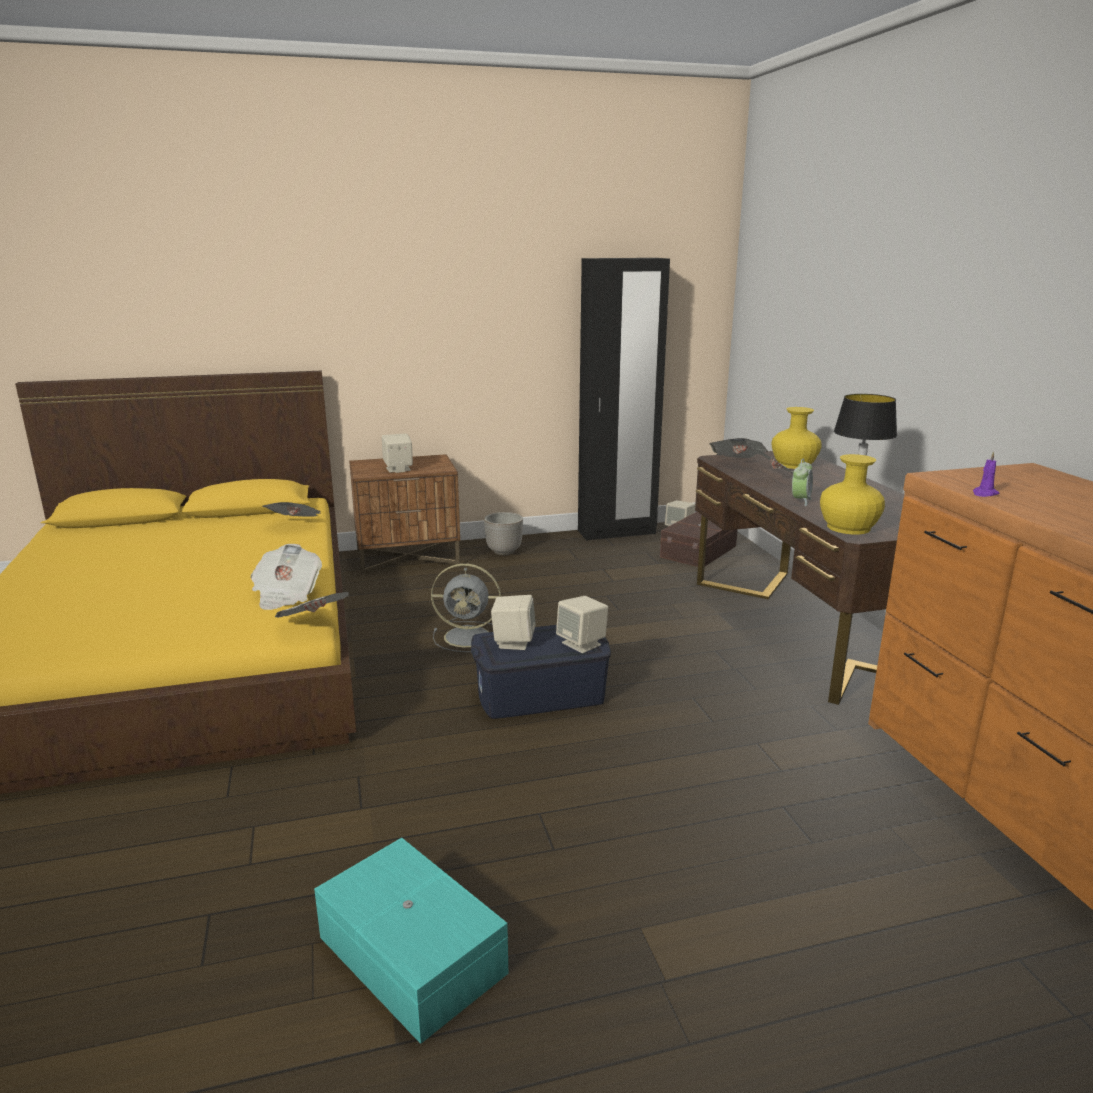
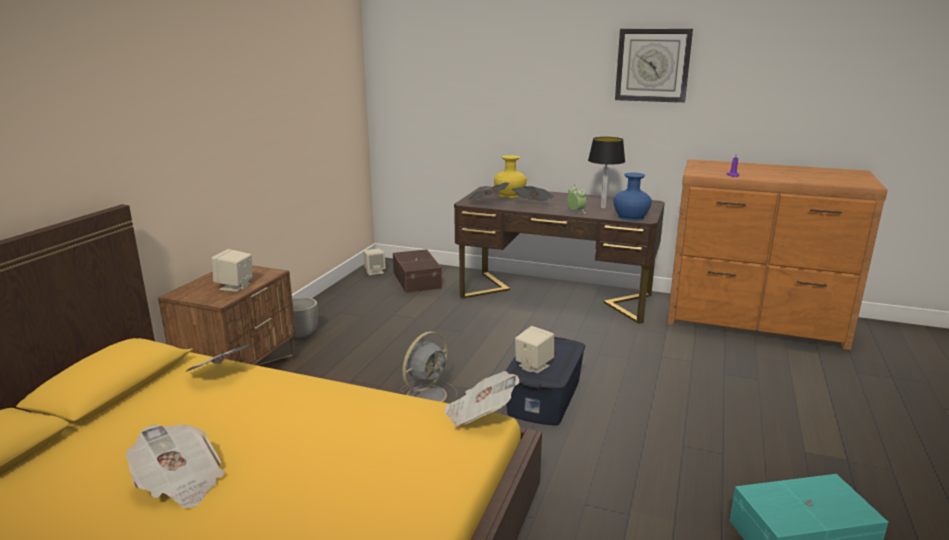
camera: 55 degrees left, 0 degrees up
newspaper [251,544,322,610] -> newspaper moved to [126,424,225,508]
beige speaker [556,596,608,653] -> none
black wardrobe [578,258,670,541] -> none
yellow vase [820,454,885,535] -> blue vase [613,173,652,221]
none -> wall clock [615,29,693,103]

